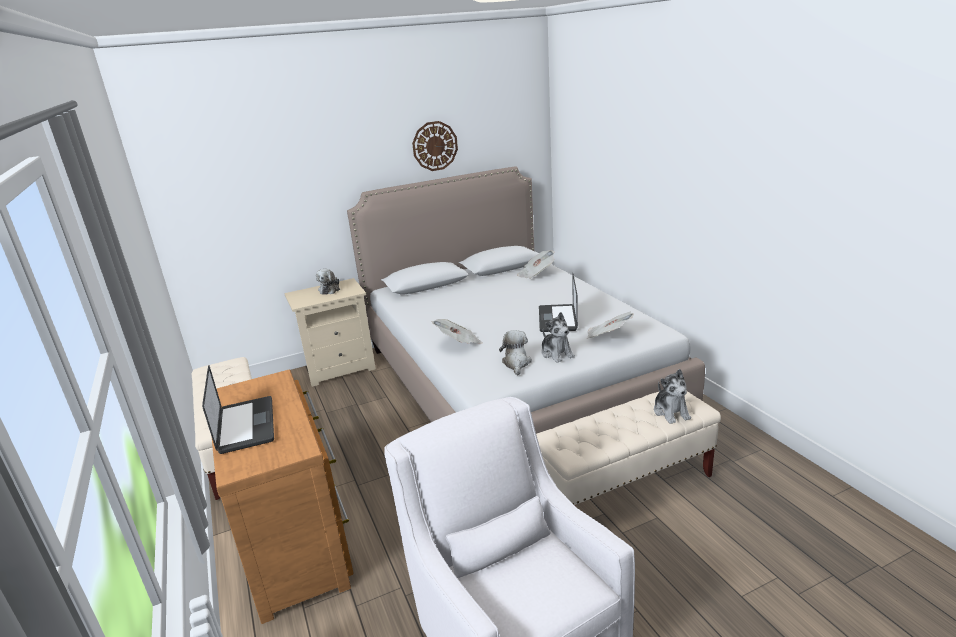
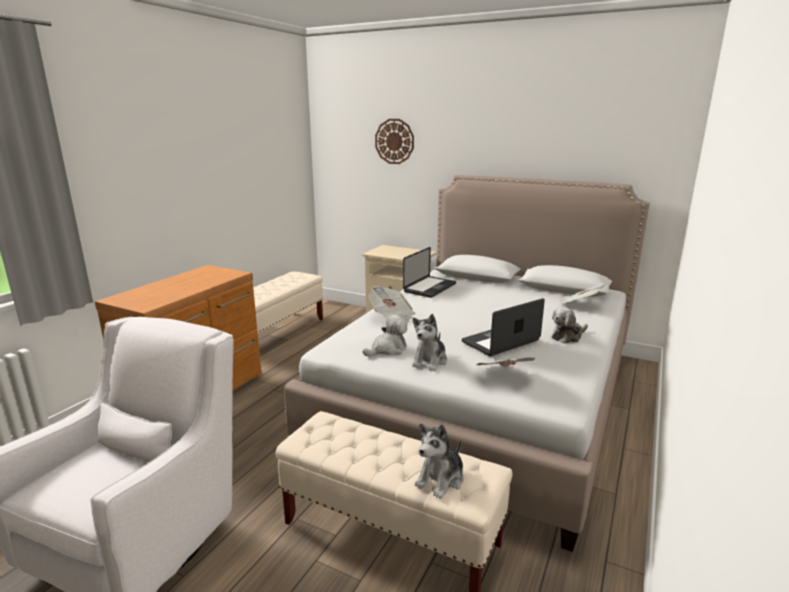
camera: 50 degrees right, 5 degrees down
laptop [202,365,274,454] -> laptop moved to [403,247,456,298]
plush toy [316,269,340,295] -> plush toy moved to [551,307,588,343]
wall clock [412,121,458,171] -> wall clock moved to [375,119,414,164]

